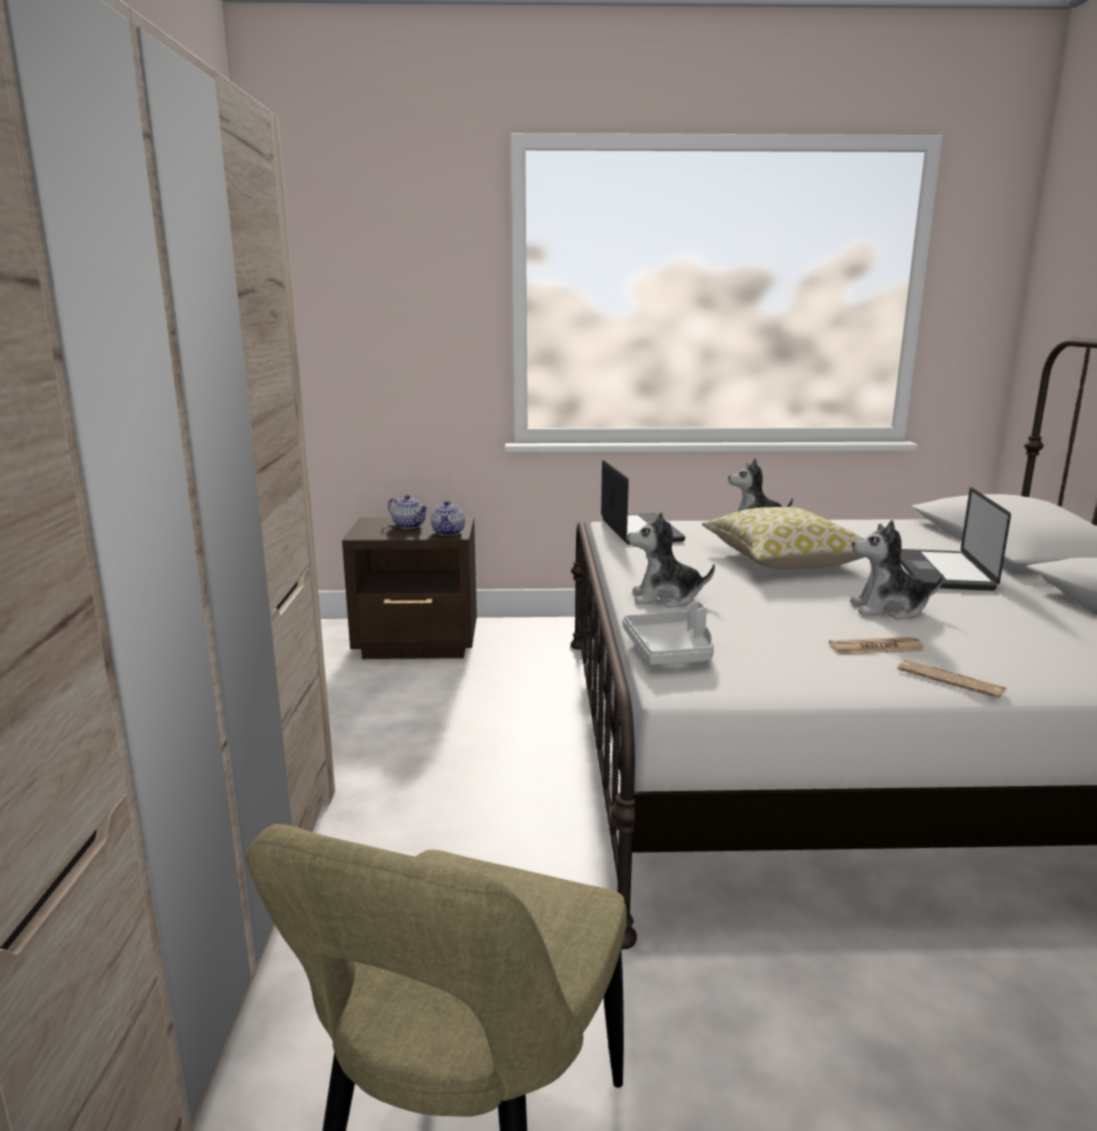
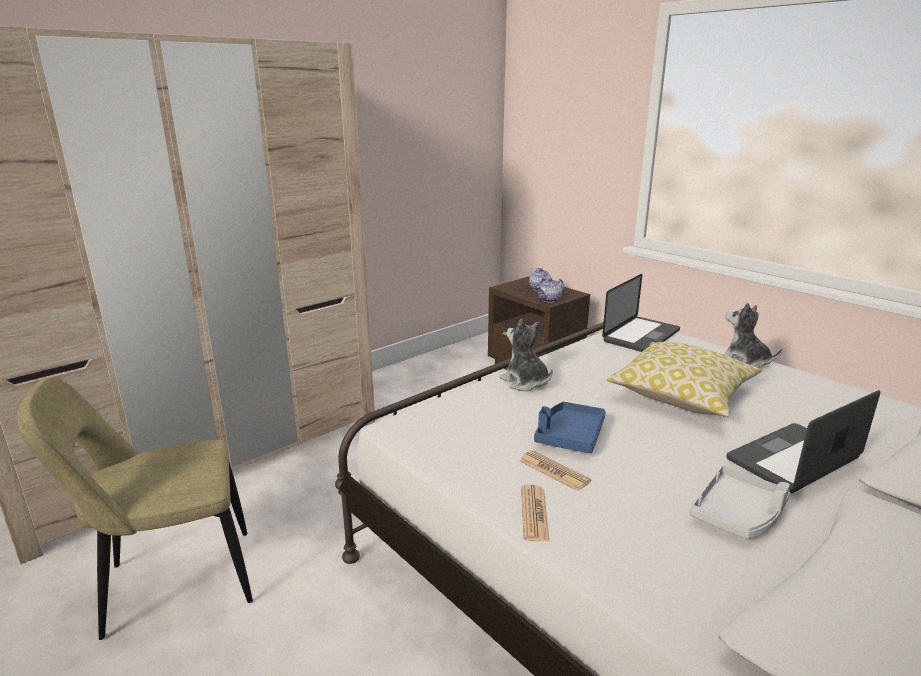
camera: 50 degrees right, 5 degrees up
grey tray [623,601,714,665] -> grey tray moved to [690,466,790,539]
plush toy [850,520,944,620] -> none
none -> blue tray [534,402,606,453]

